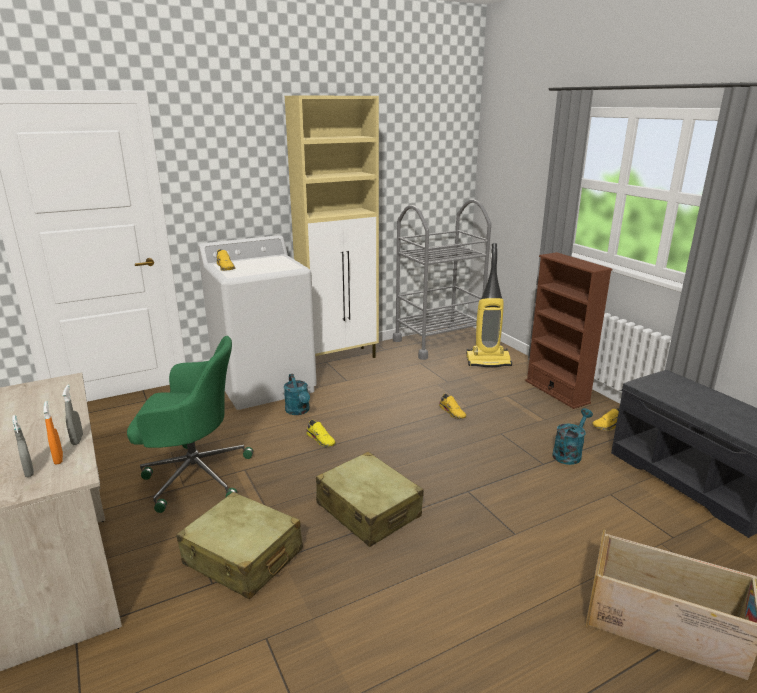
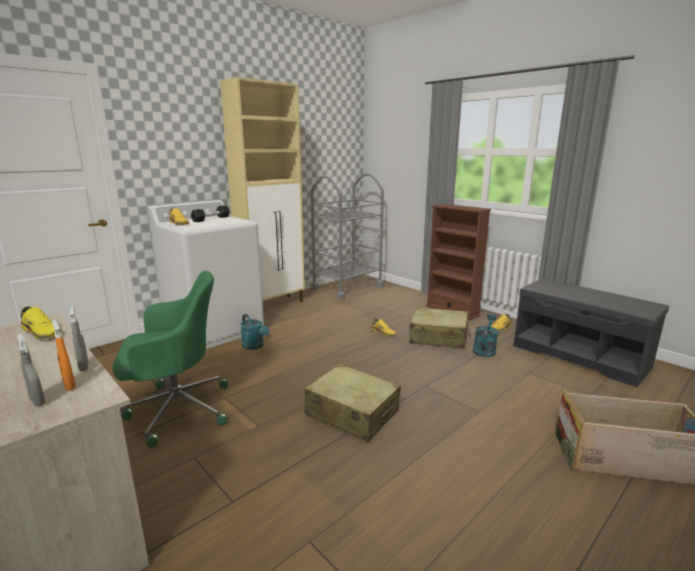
camera: 15 degrees left, 5 degrees down
beige suitcase [176,492,303,600] -> beige suitcase moved to [410,308,471,349]
yellow shoe [306,420,335,447] -> yellow shoe moved to [21,307,62,340]
vacuum cleaner [466,243,512,368] -> none
none -> black dumbbell [191,206,230,222]

